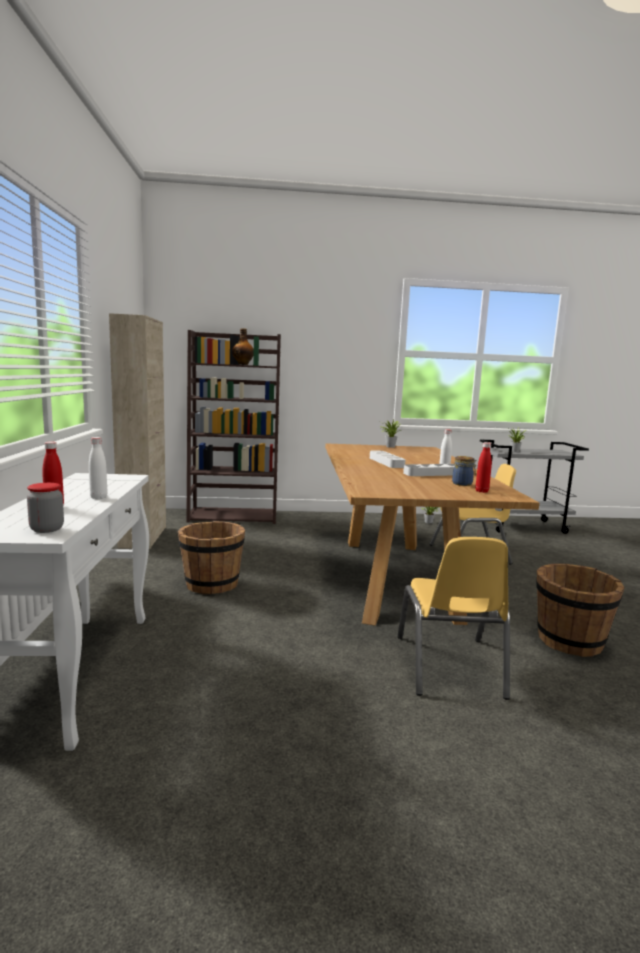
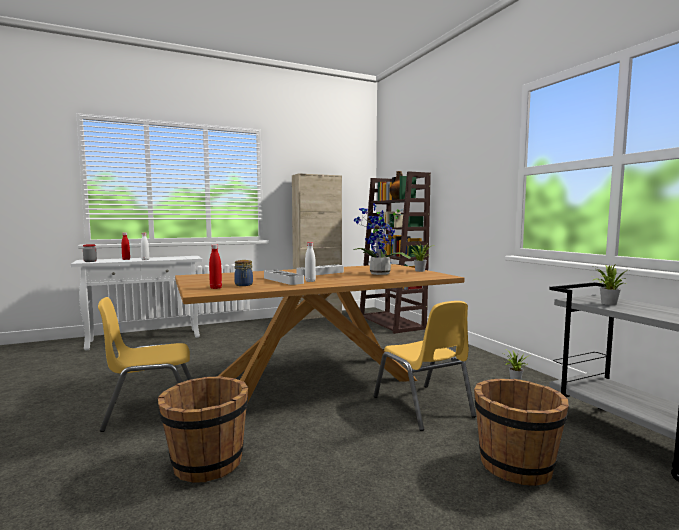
camera: 70 degrees right, 5 degrees down
brown bucket [178,521,245,594] -> brown bucket moved to [474,379,569,486]
none -> potted plant [353,203,411,275]

